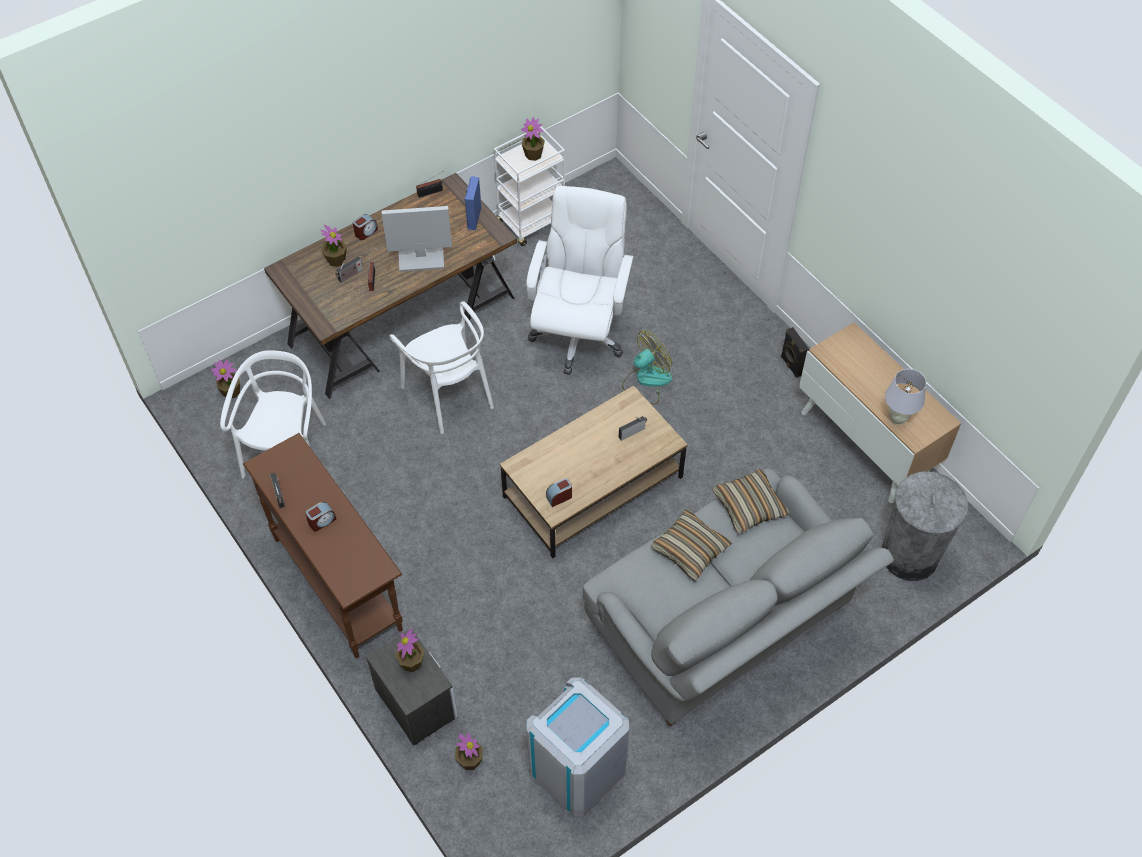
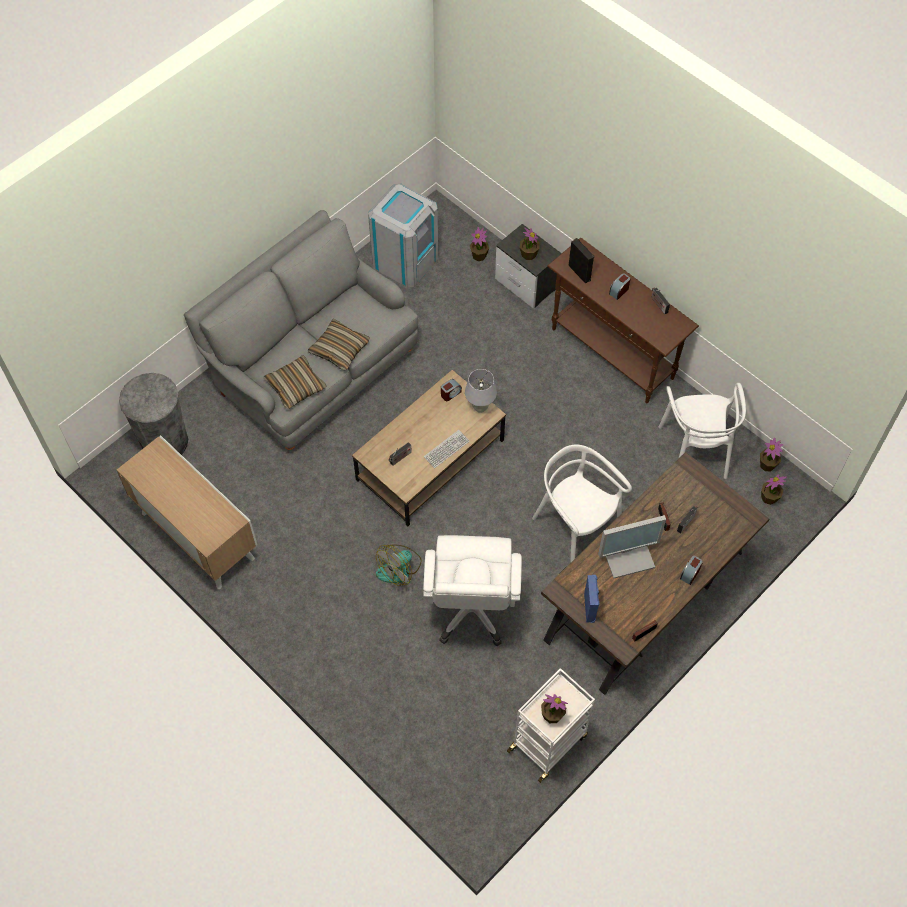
camera: 170 degrees right, 5 degrees up
potted plant [320,225,347,267] -> potted plant moved to [760,438,783,471]
black speaker [781,327,809,378] -> black speaker moved to [568,238,594,284]
white table lamp [885,369,926,425] -> white table lamp moved to [465,369,497,413]
none -> keyboard [424,430,470,468]

